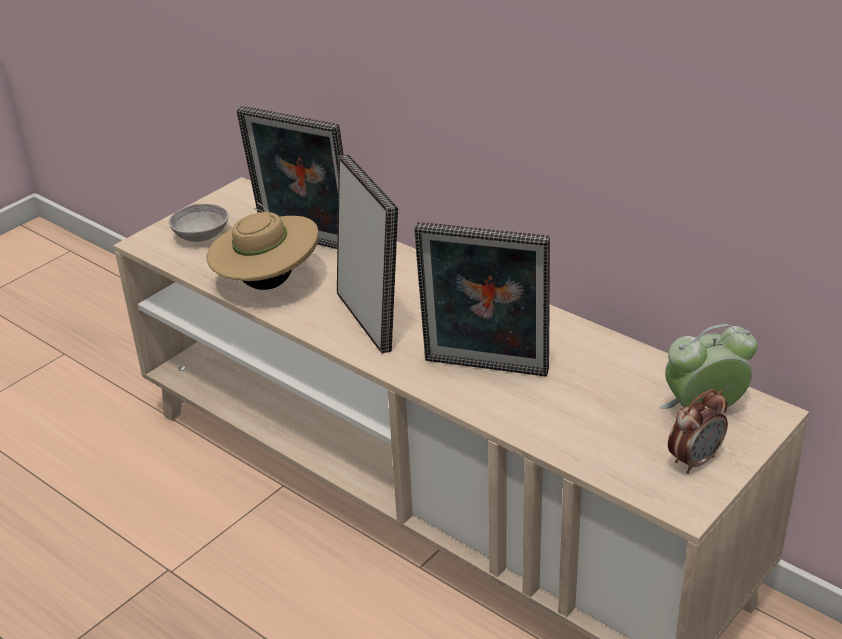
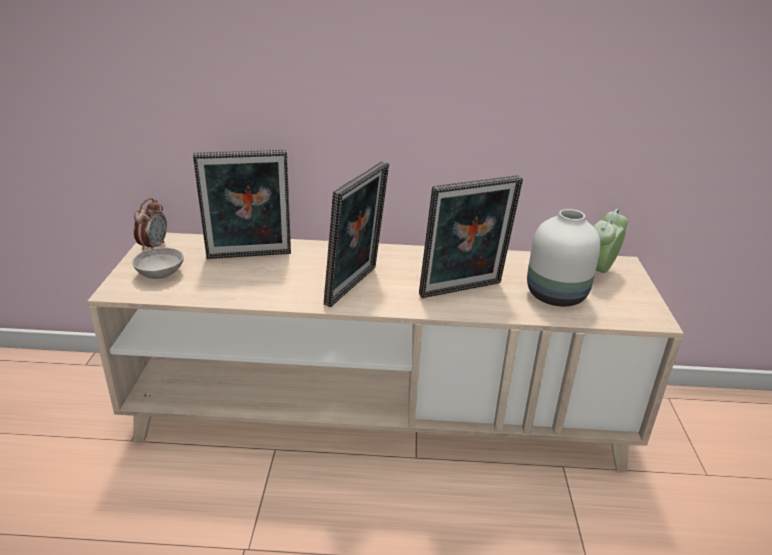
camera: 40 degrees left, 5 degrees down
beige hat [207,202,318,290] -> none
picture frame [337,155,398,354] -> picture frame turned 90 degrees clockwise [324,161,389,307]
alarm clock [668,389,728,474] -> alarm clock moved to [134,198,167,250]
none -> white vase [527,209,601,307]

